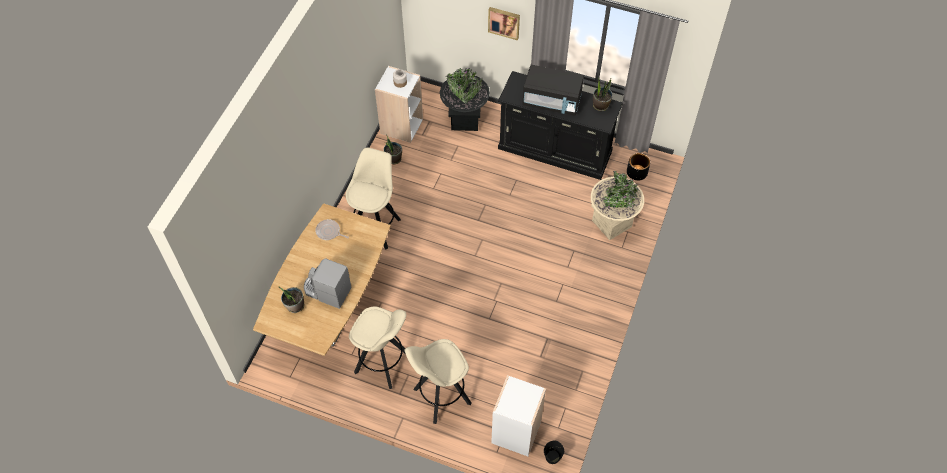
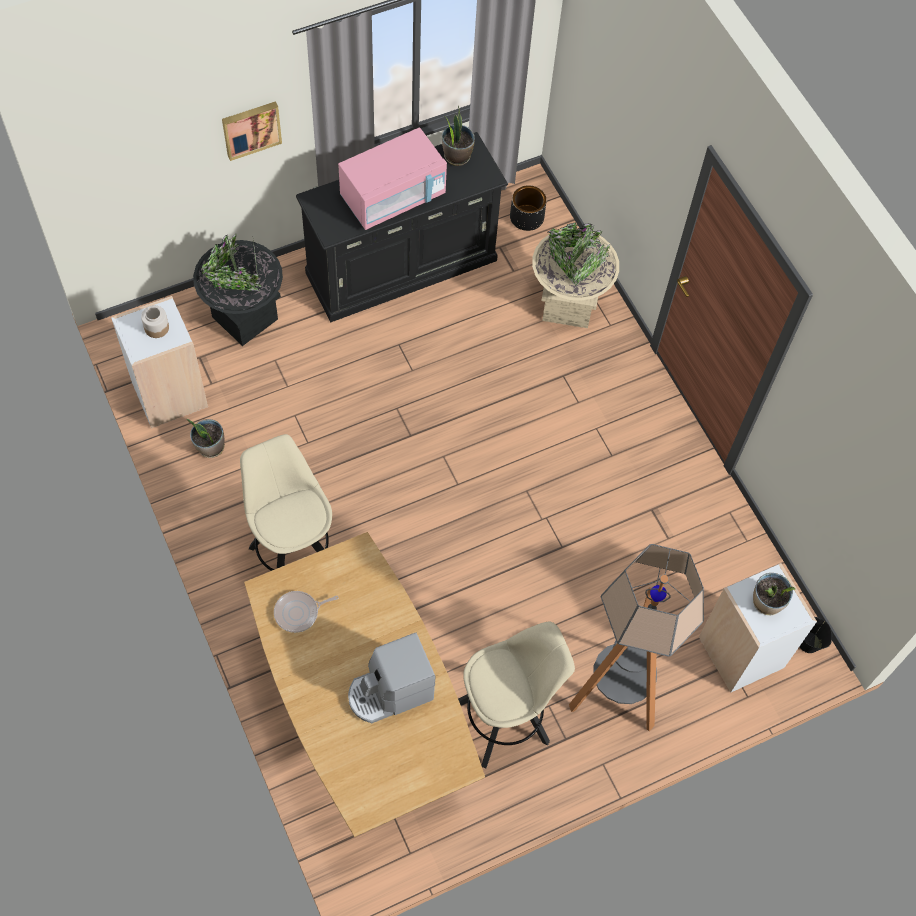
camera: 50 degrees left, 5 degrees up
potted plant [278,286,305,313] -> potted plant moved to [753,573,796,615]
beige stool [405,339,472,424] -> floor lamp [569,544,704,731]
black microwave [522,65,584,116] -> pink microwave [338,127,447,230]

